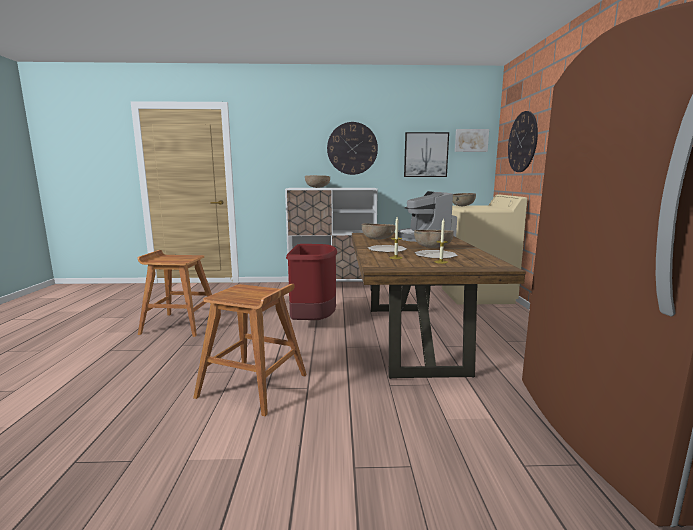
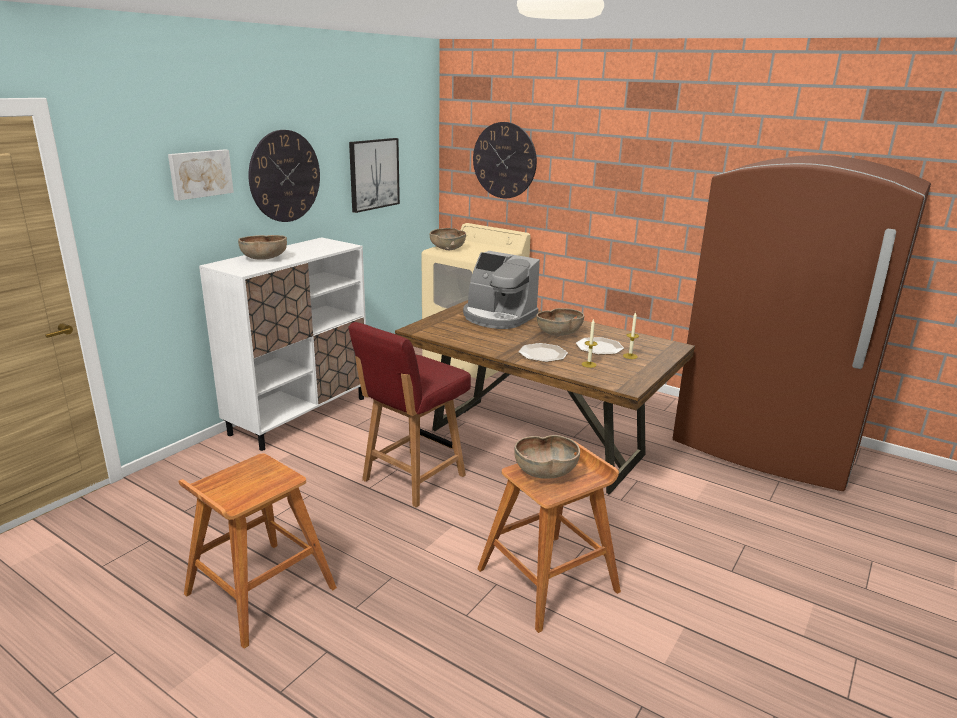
camera: 55 degrees left, 10 degrees up
red trash can [286,244,337,320] -> red chair [348,322,471,508]
brown bowl [362,223,395,240] -> brown bowl moved to [514,435,580,479]
picture [455,129,489,152] -> picture moved to [168,149,234,201]

